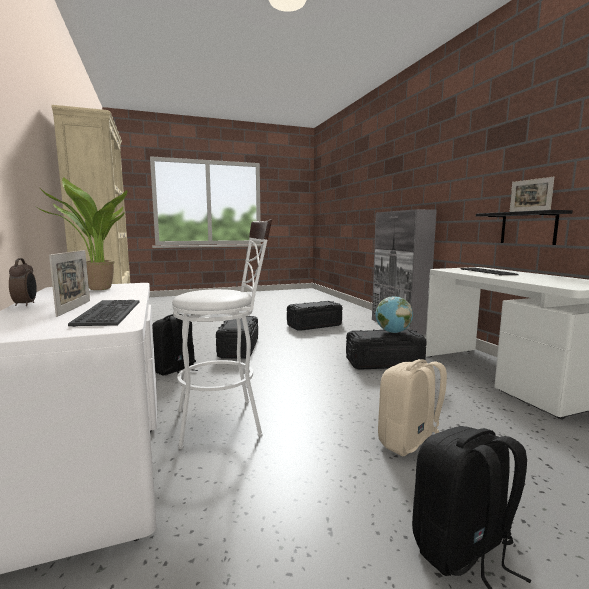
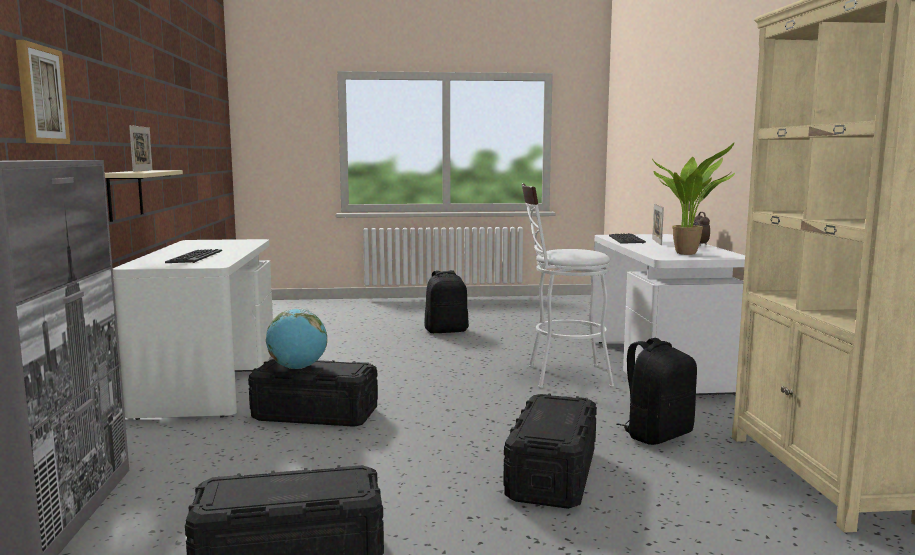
camera: 165 degrees left, 0 degrees up
beige backpack [378,359,447,456] -> none
black shelf [476,210,573,245] -> beige shelf [105,170,183,222]
none -> picture [16,40,70,144]

